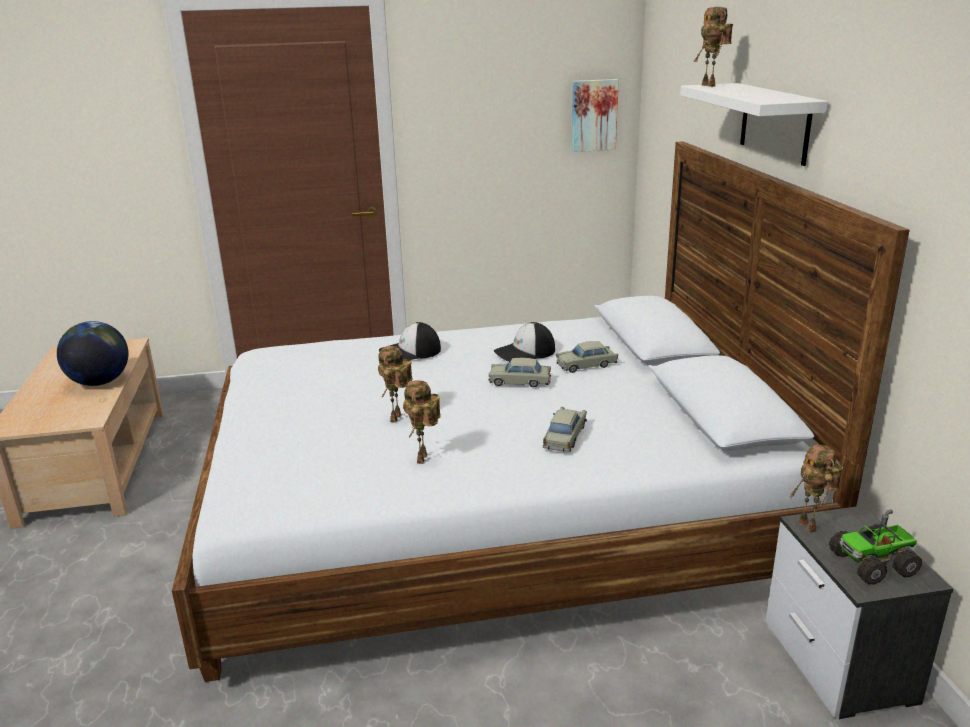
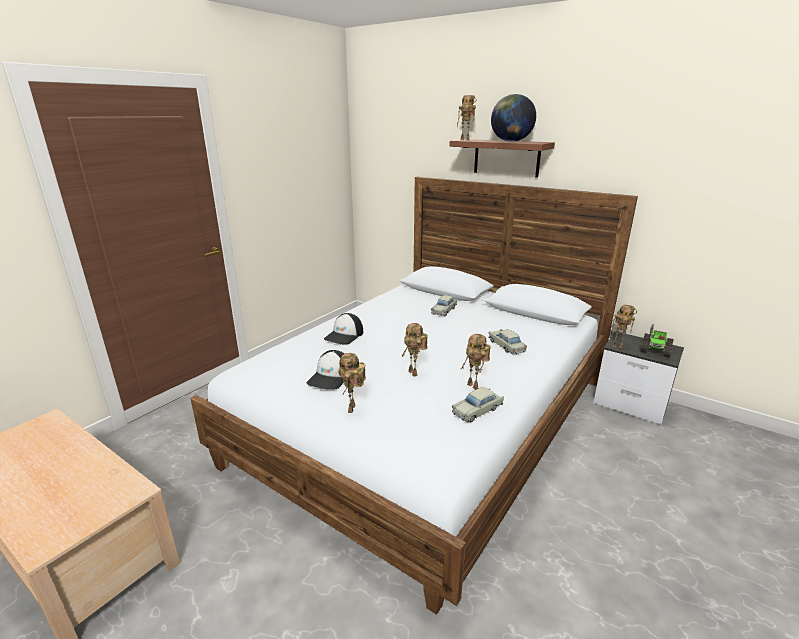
camera: 45 degrees left, 0 degrees up
globe [57,321,129,386] -> globe moved to [491,94,536,142]
beige toy car [489,358,551,387] -> beige toy car moved to [452,387,504,422]
cap [494,322,555,362] -> cap moved to [307,350,345,390]
picture [571,79,619,152] -> none
white shelf [680,83,828,166] -> brown shelf [449,139,555,177]
none -> toy robot [338,353,366,413]

